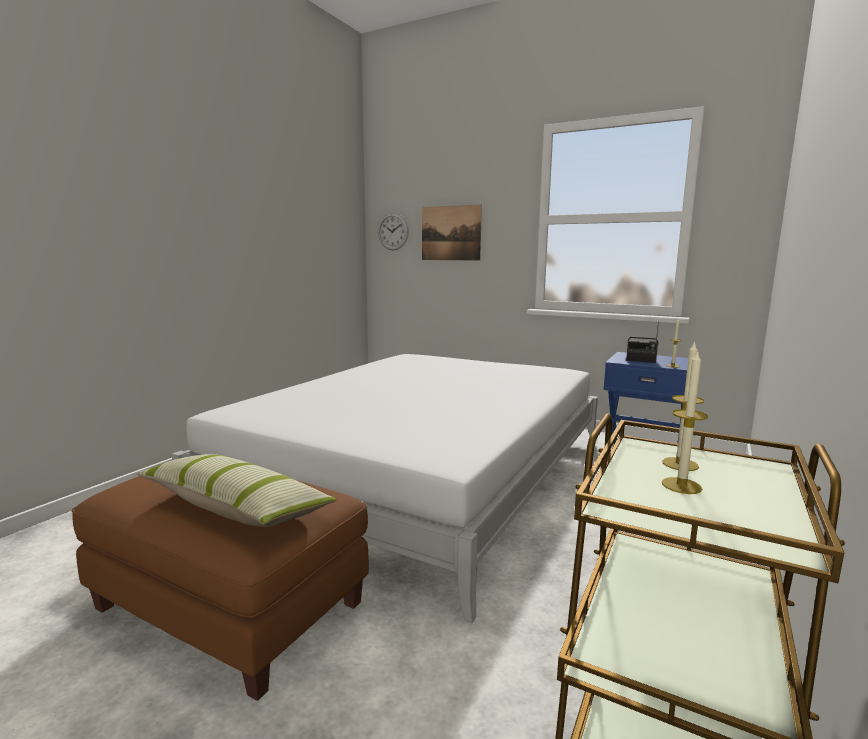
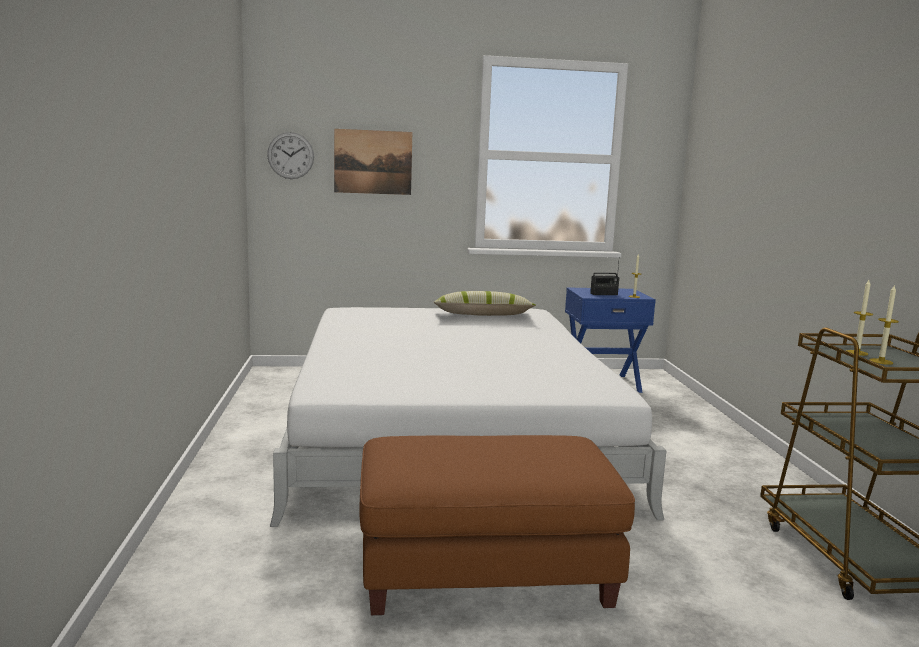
camera: 35 degrees left, 0 degrees up
pillow [136,454,337,527] -> pillow moved to [433,291,536,316]

